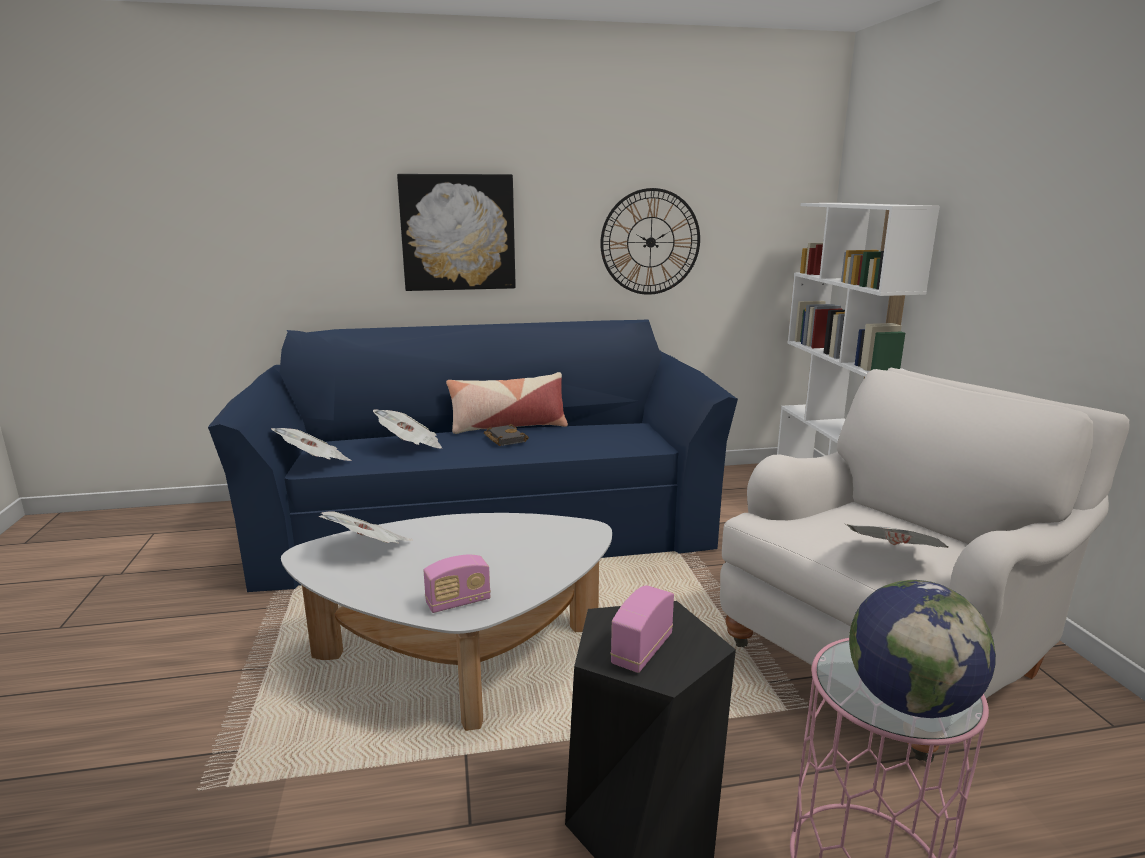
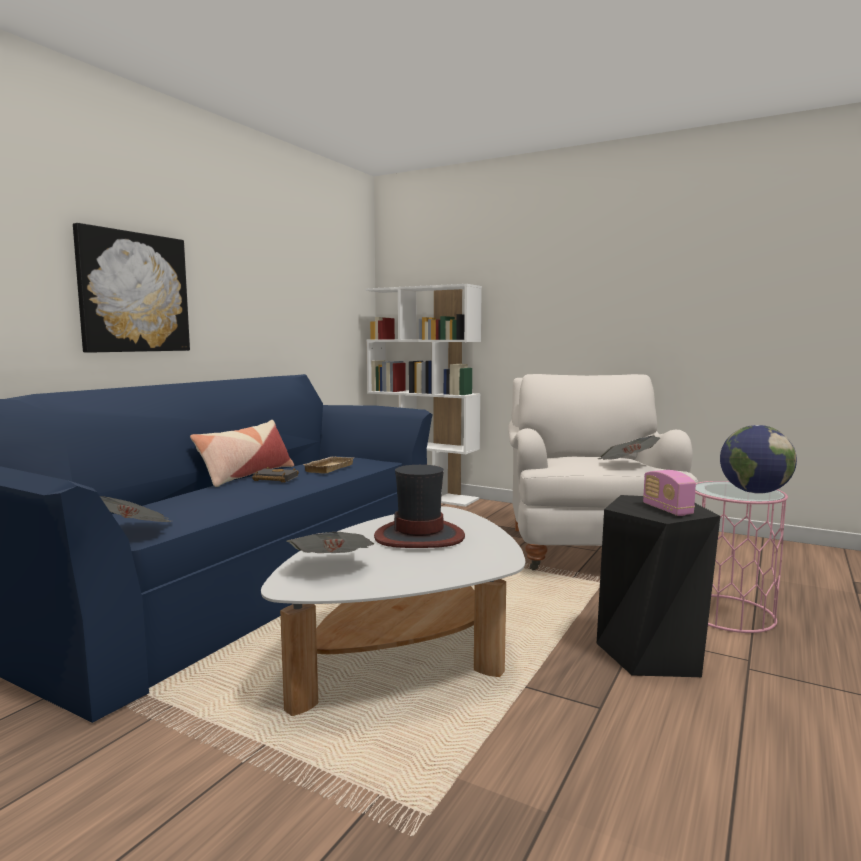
camera: 50 degrees left, 10 degrees down
newspaper [373,409,442,448] -> none
radio [424,555,491,613] -> none
wall clock [600,188,700,295] -> none
none -> beige tray [303,457,354,474]
none -> hat [374,465,465,548]

